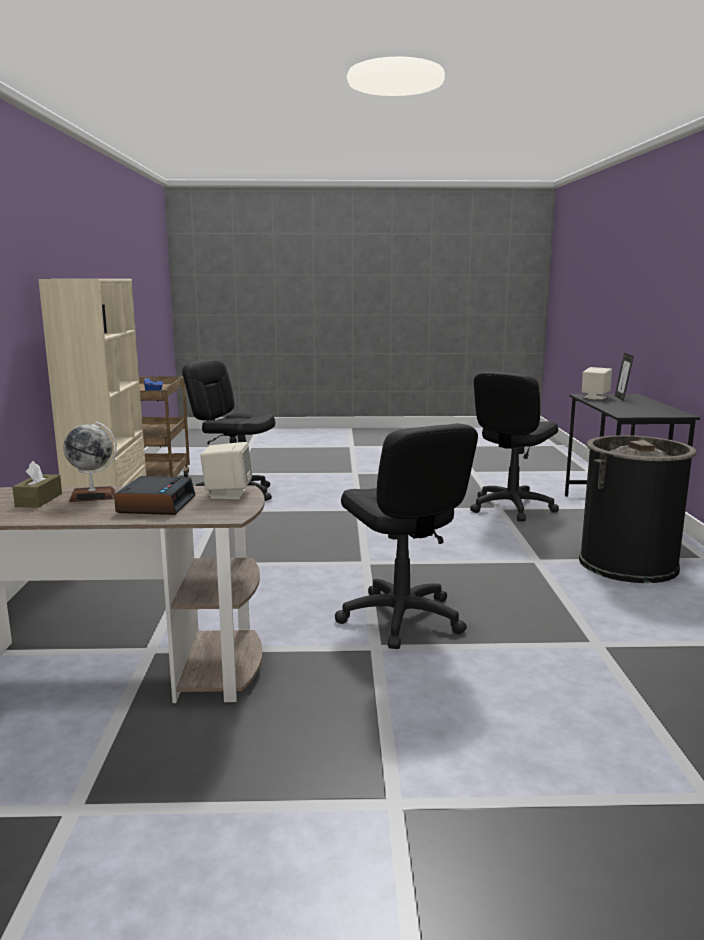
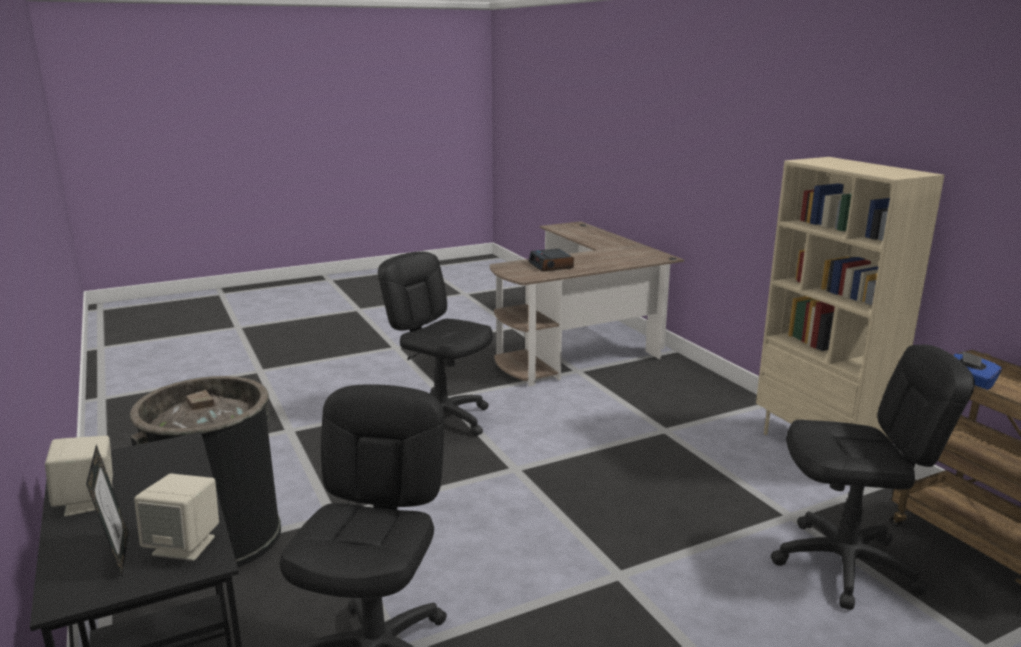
camera: 155 degrees right, 5 degrees up
brown tissue box [12,461,62,508] -> none
globe [63,422,117,502] -> none
beige speaker [200,442,252,499] -> beige speaker moved to [45,436,113,517]

